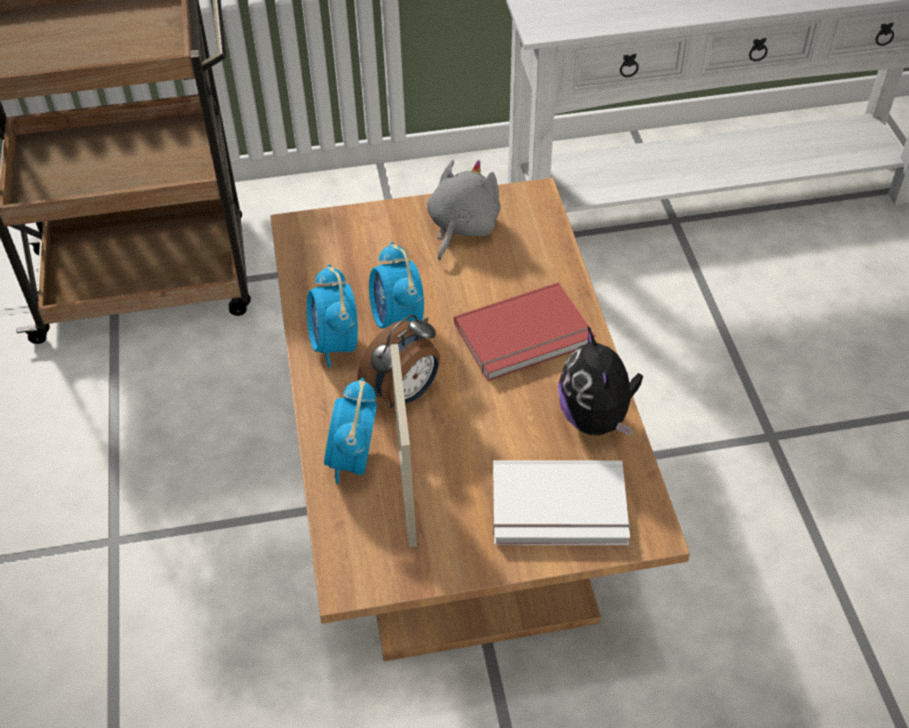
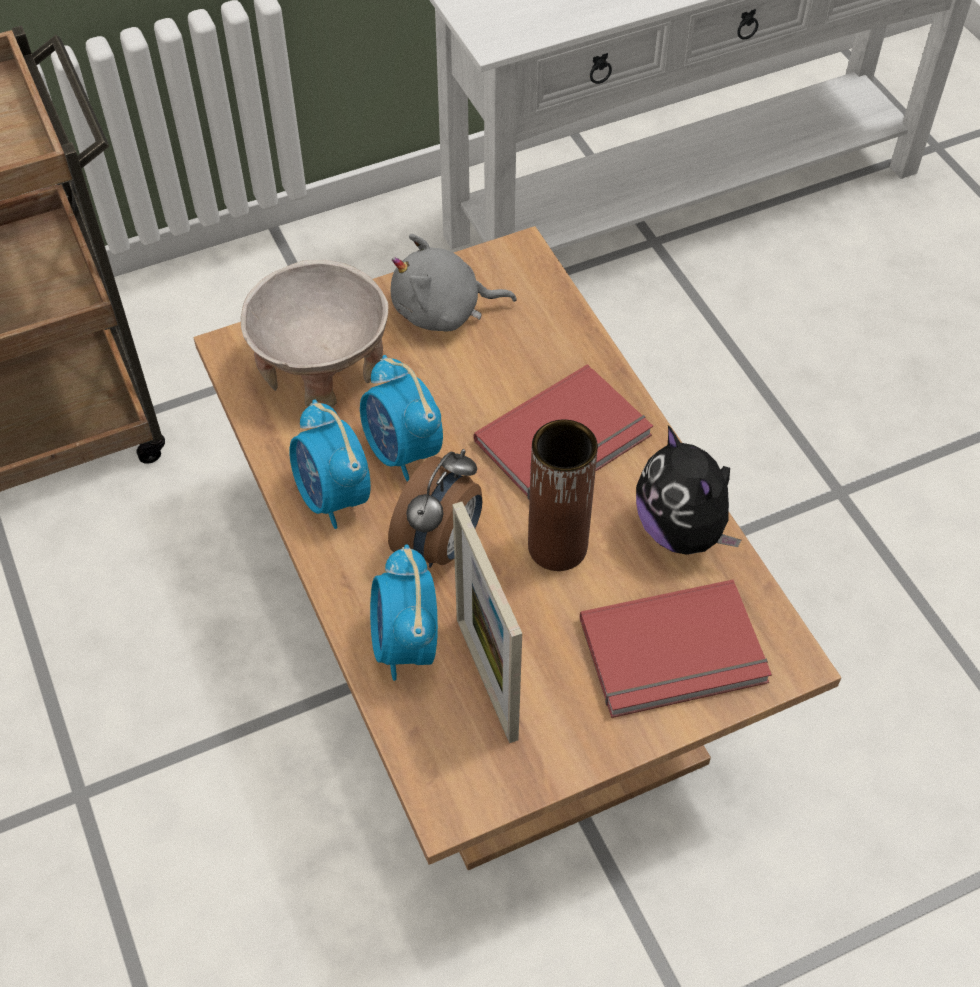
camera: 15 degrees left, 5 degrees up
grey plush toy [427,160,500,260] -> grey plush toy turned 105 degrees counterclockwise [391,234,517,331]
white book [493,461,630,545] -> red book [580,579,772,718]
none -> beige bowl [241,260,389,407]
none -> brown vase [528,420,598,571]

